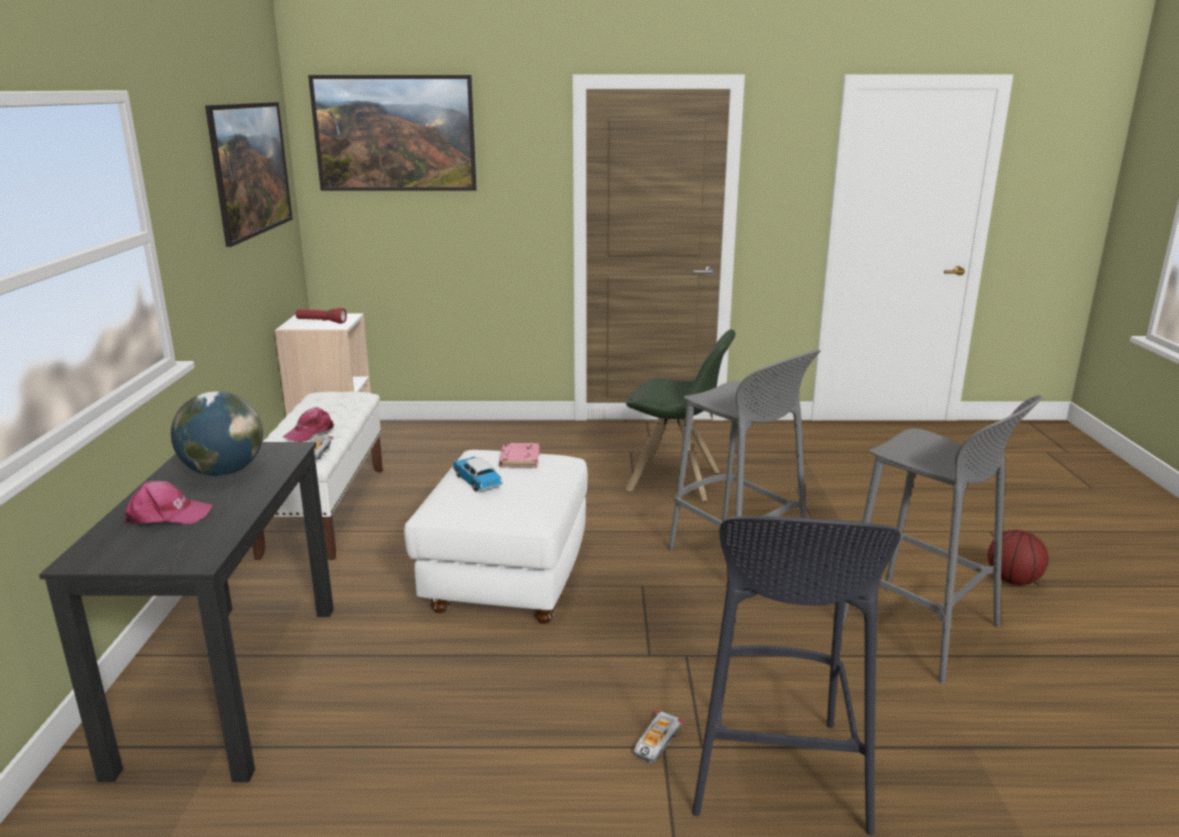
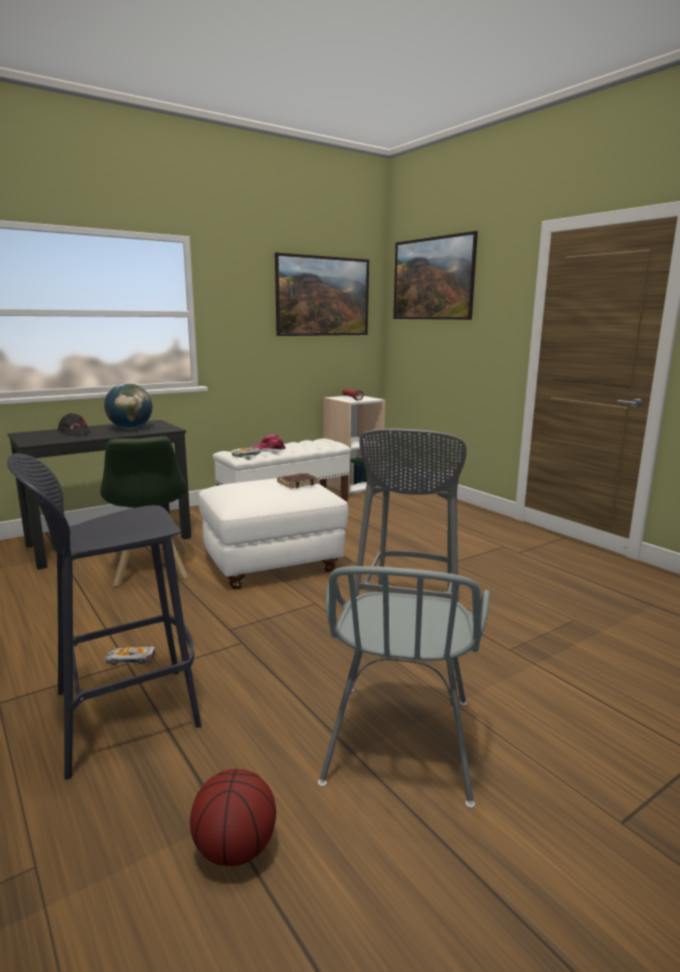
camera: 55 degrees right, 5 degrees down
pink cap [124,481,212,526] -> black cap [58,413,91,436]
toy car [453,457,503,491] -> none
pink book [499,443,540,468] -> brown book [277,473,319,489]
green chair [625,329,735,502] -> green chair moved to [100,436,188,587]
grey stool [843,395,1043,684] -> grey chair [318,566,490,808]
basketball [988,530,1049,585] -> basketball moved to [190,769,276,866]

